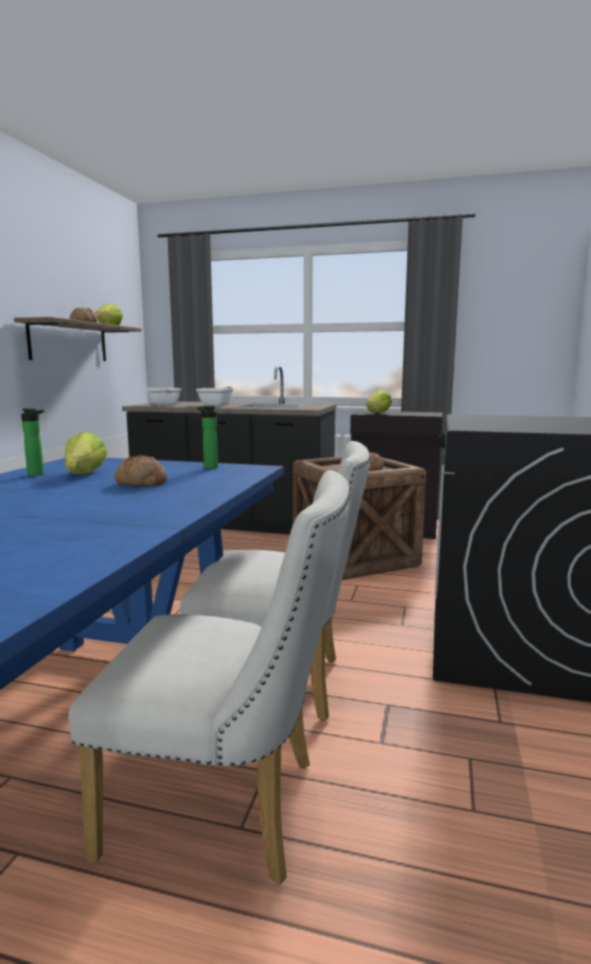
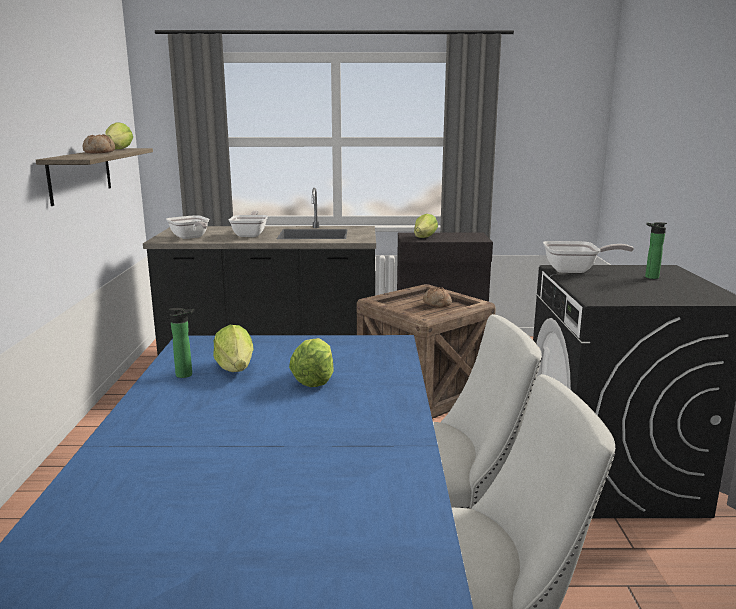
camera: 15 degrees left, 5 degrees up
bread [115,455,167,486] -> lettuce [289,338,334,387]
bottle [197,406,218,469] -> bottle moved to [645,222,667,279]
none -> frying pan [543,241,634,273]

